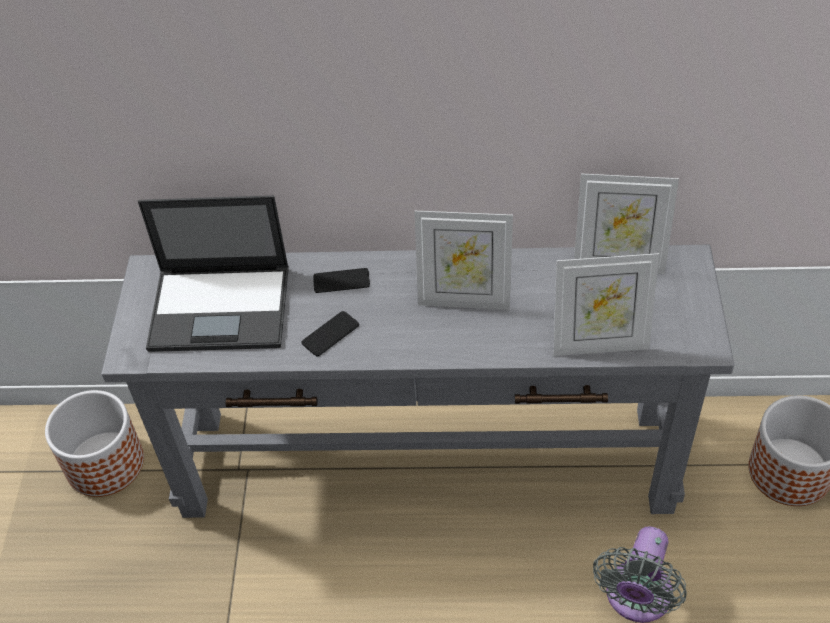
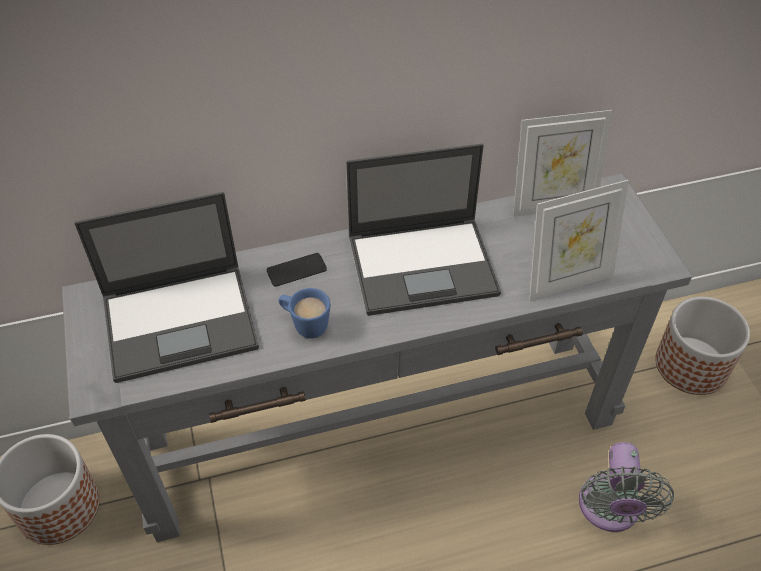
camera: 20 degrees left, 0 degrees up
phone [302,311,359,356] -> blue mug [279,288,330,338]
picture frame [415,211,513,310] -> laptop [346,144,501,316]

